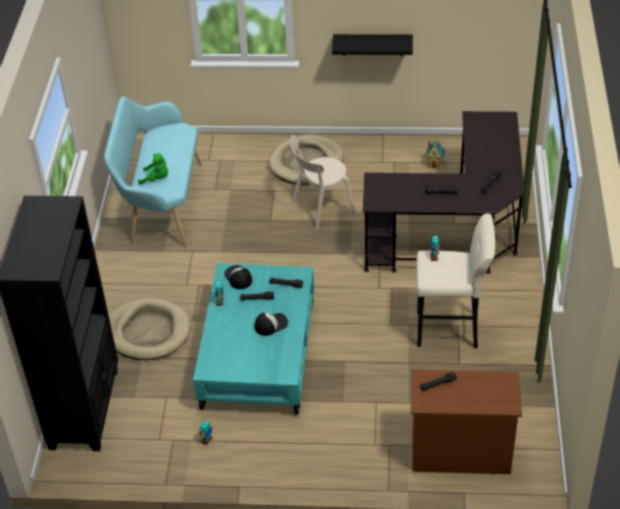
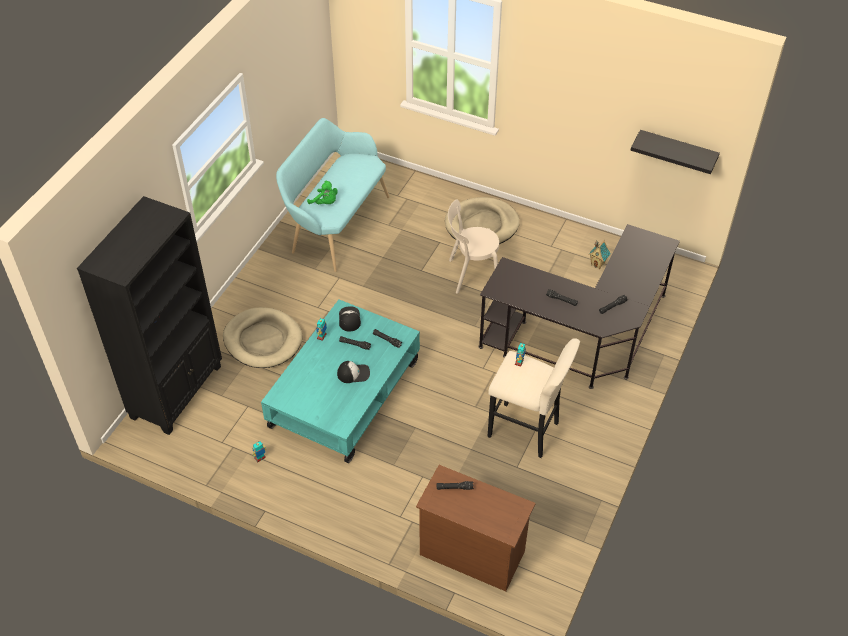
camera: 20 degrees right, 5 degrees up
black shelf [332,34,413,56] -> black shelf moved to [630,130,720,174]

